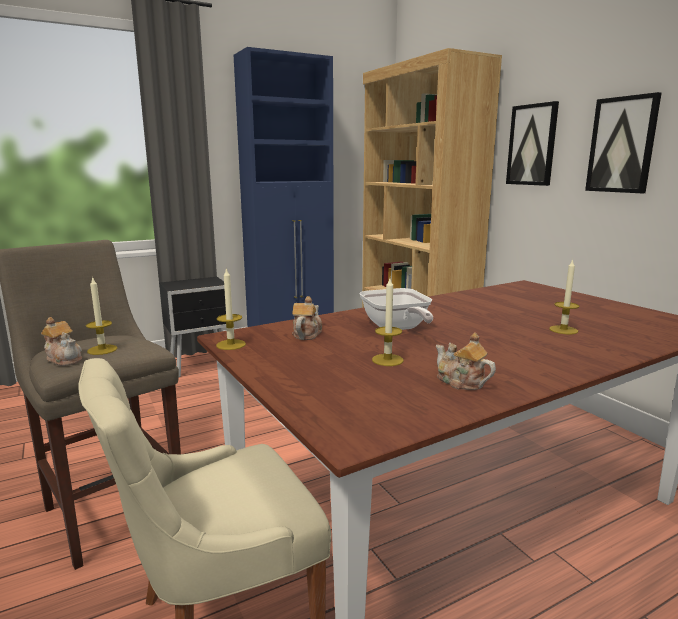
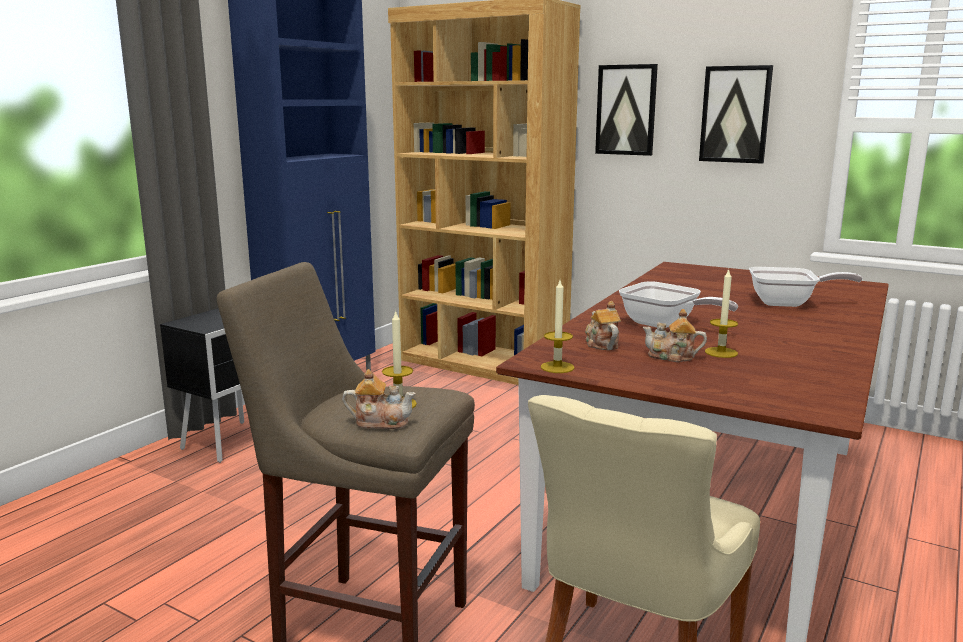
camera: 30 degrees left, 0 degrees up
teapot [436,332,496,390] -> teapot moved to [643,309,707,362]
candle [549,259,579,335] -> frying pan [749,267,863,307]

